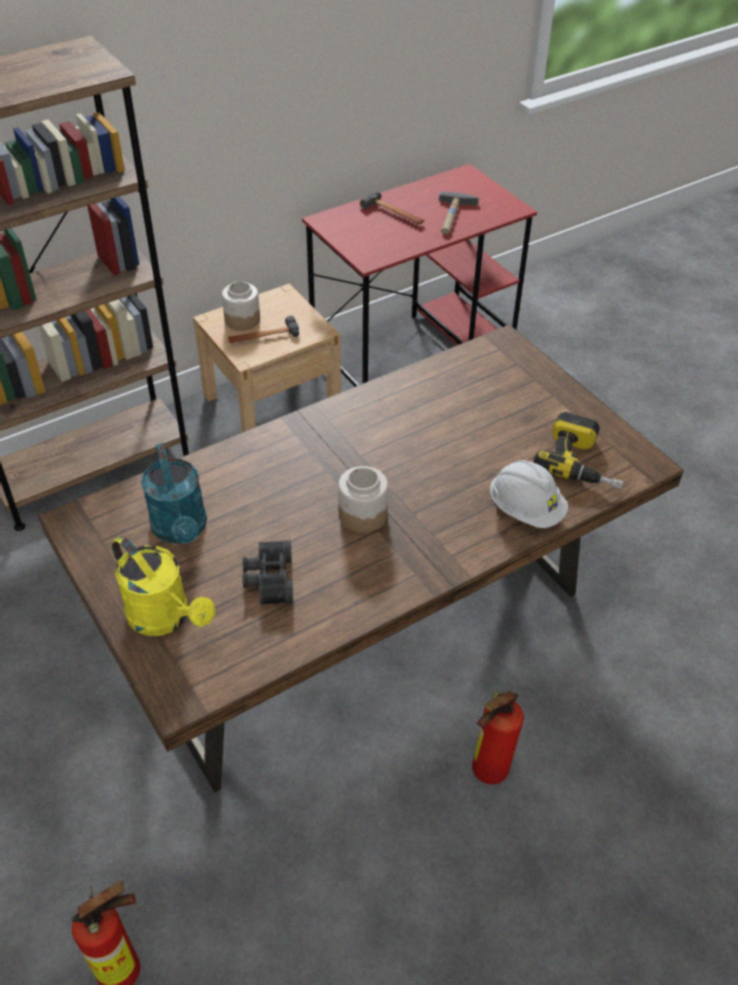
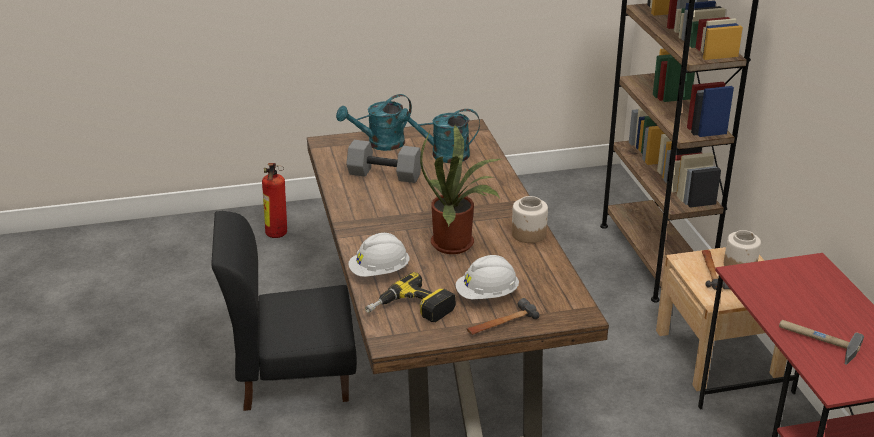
camera: 110 degrees right, 15 degrees down
yellow watering can [112,536,215,636] -> turquoise watering can [336,94,412,151]
black binoculars [242,540,293,605] -> grey dumbbell [346,140,421,183]
jar [338,466,388,533] -> jar moved to [512,196,548,243]
hammer [360,192,424,224] -> hammer moved to [467,298,539,335]
fire extinguisher [472,691,524,784] -> black chair [211,211,357,411]
none -> potted plant [420,125,501,254]
none -> white hard hat [456,255,519,299]

